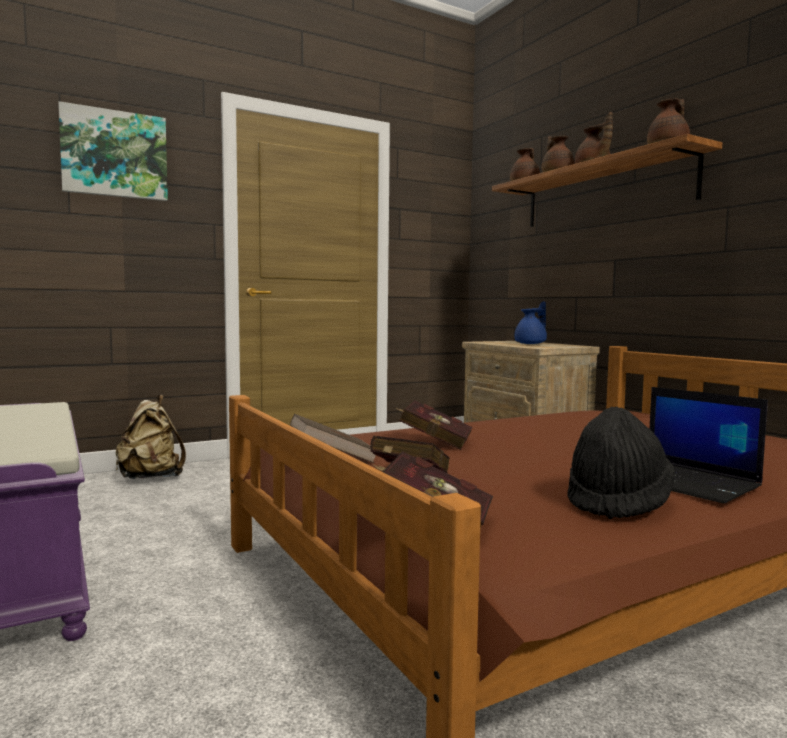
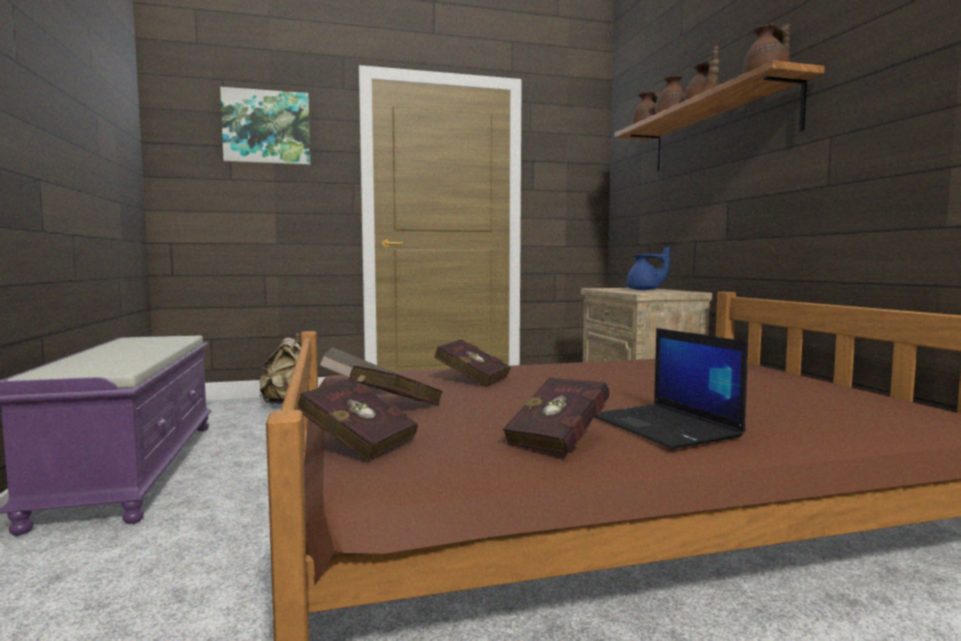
camera: 15 degrees right, 0 degrees up
blue teapot [515,301,547,344] -> blue teapot turned 45 degrees clockwise [627,246,670,290]
black hat [568,407,675,519] -> red book [503,377,610,454]

